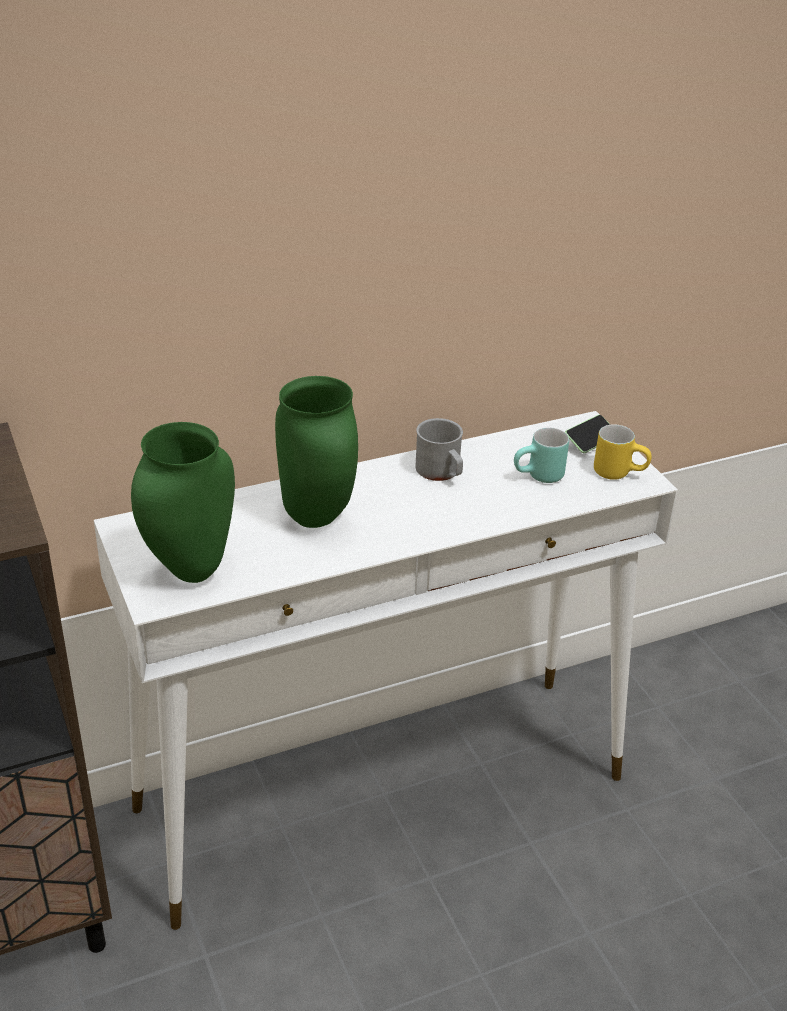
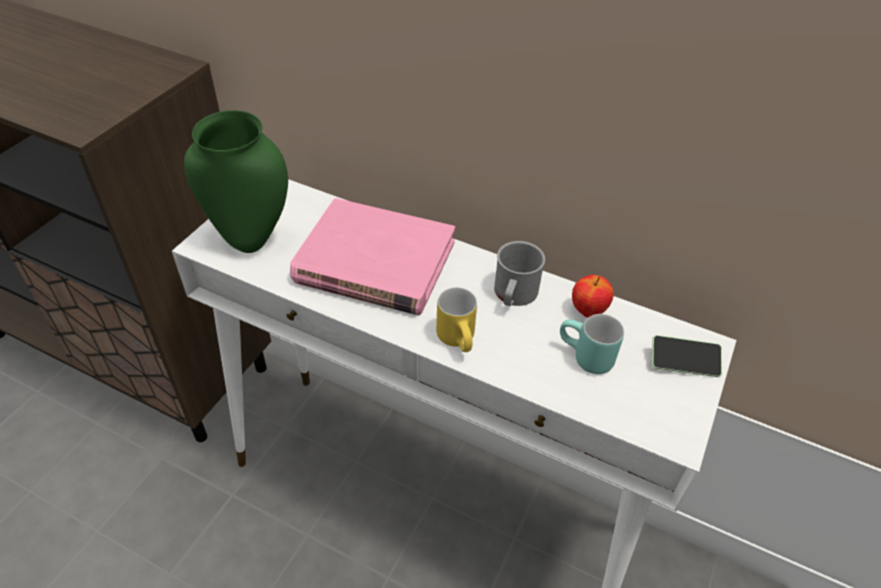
camera: 50 degrees right, 10 degrees up
green vase [275,376,358,528] -> pink book [290,198,455,315]
yellow mug [594,424,652,479] -> yellow mug moved to [436,287,477,352]
none -> apple [572,275,614,318]

